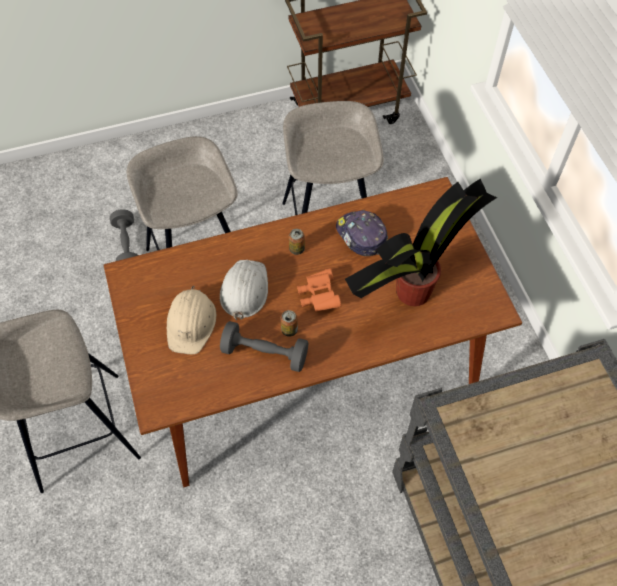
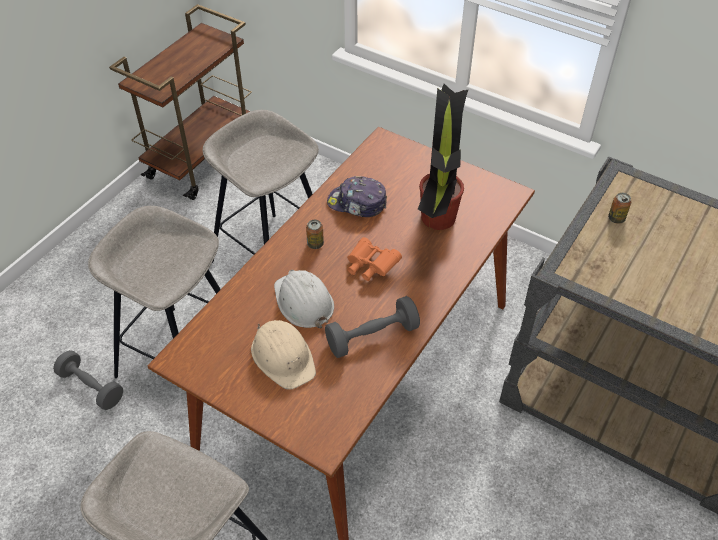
camera: 40 degrees left, 10 degrees down
can [281,310,298,337] -> can moved to [608,193,631,224]

